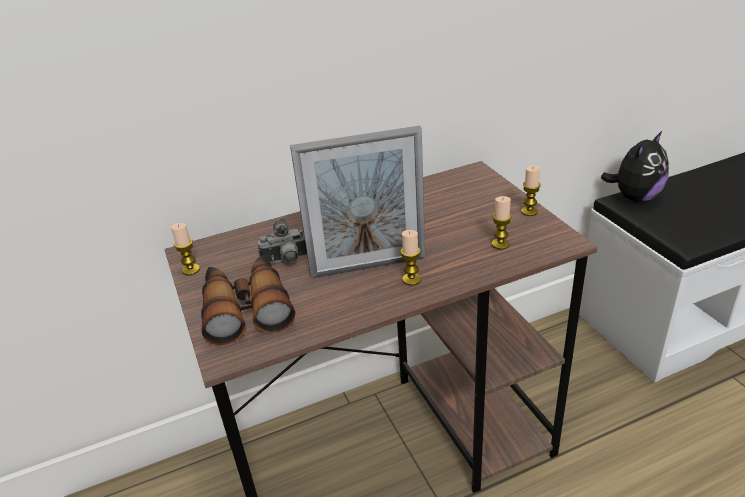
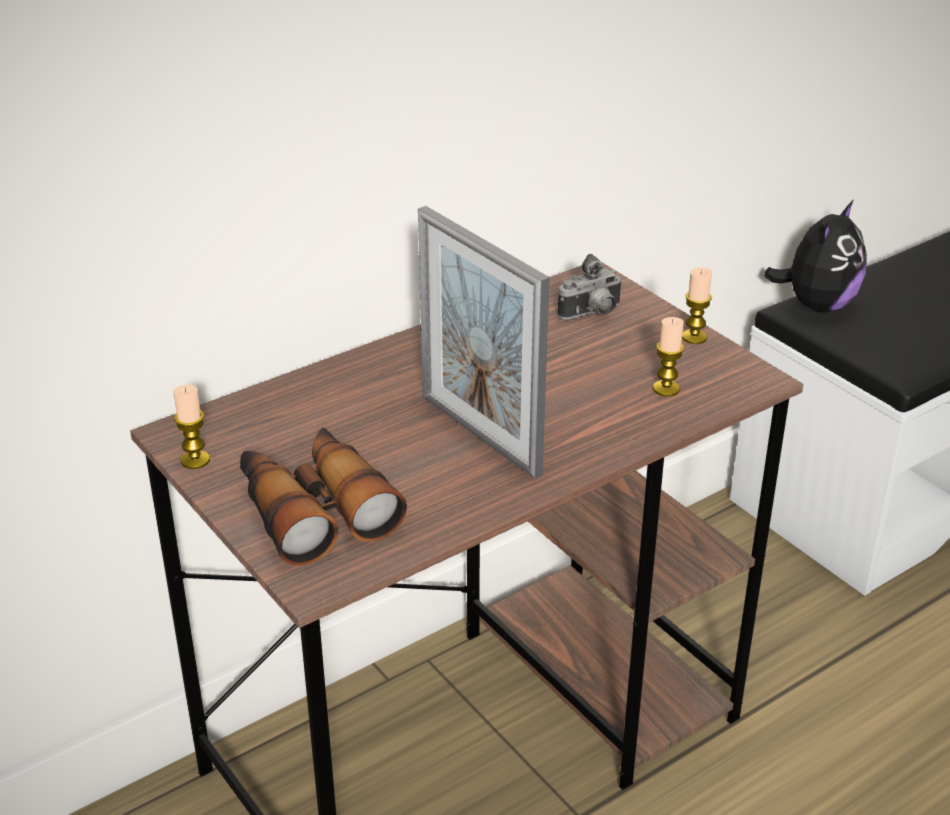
camera: 15 degrees left, 0 degrees up
camera [257,218,307,263] -> camera moved to [557,254,623,320]
picture frame [290,126,425,279] -> picture frame turned 75 degrees clockwise [418,206,550,479]
candle [401,230,421,285] -> none

